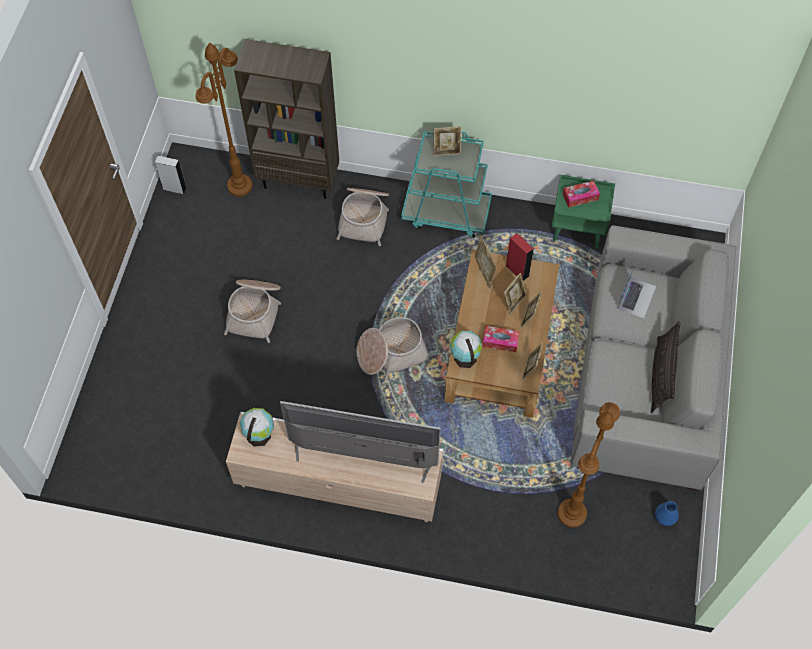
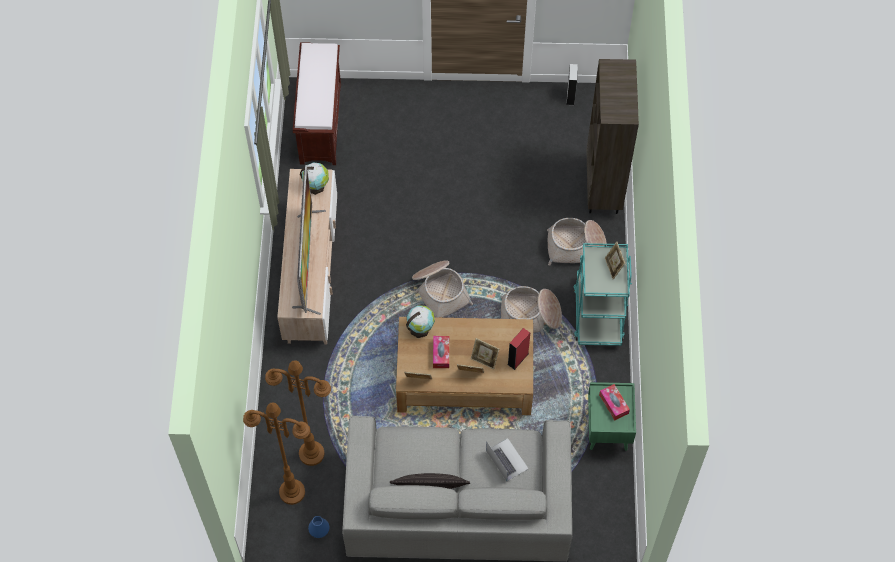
camera: 80 degrees right, 0 degrees up
brown floor lamp [196,43,252,197] -> brown floor lamp moved to [243,402,310,505]
basket [224,280,281,343] -> basket moved to [501,286,562,335]
picture frame [475,236,497,289] -> none
laptop [618,264,656,319] -> laptop turned 135 degrees counterclockwise [486,438,529,481]
none -> brown bench [293,42,341,165]

